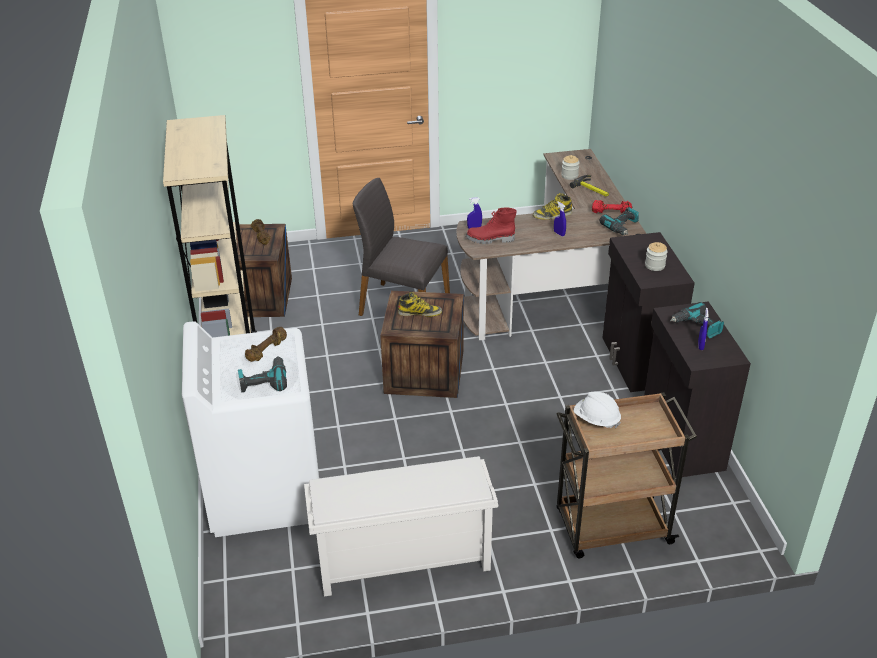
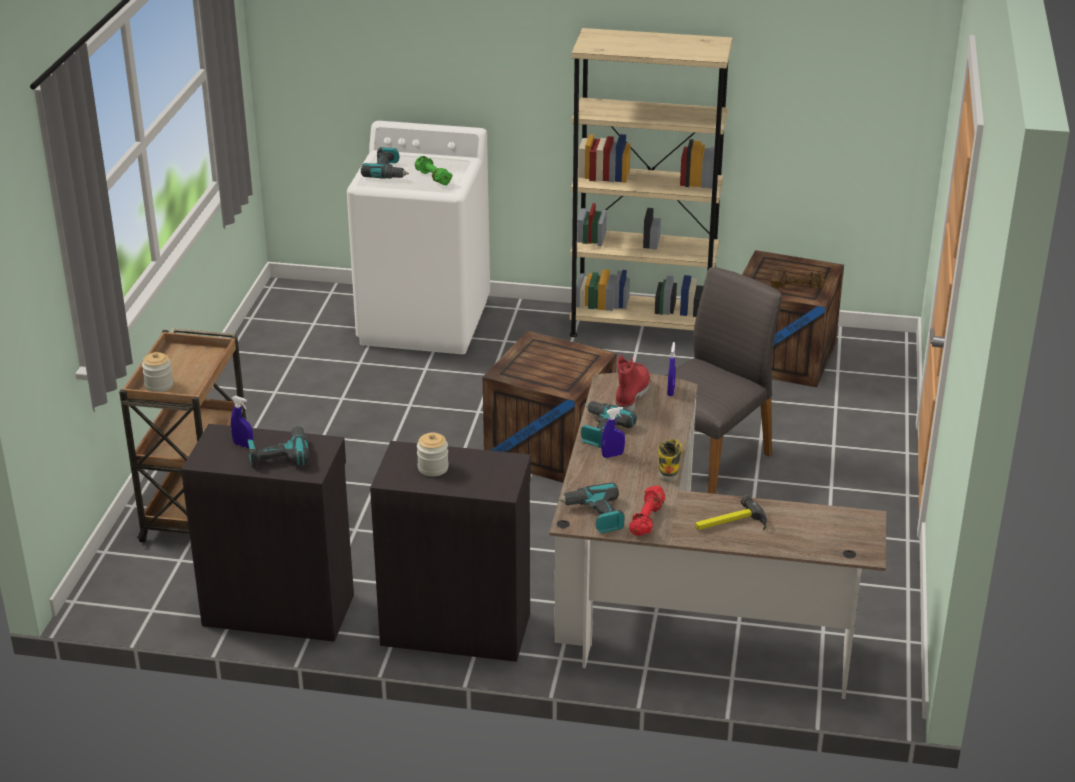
camera: 110 degrees right, 5 degrees down
brown dumbbell [245,327,287,362] -> green dumbbell [415,156,453,186]
white shoe rack [304,456,498,597] -> none
boot [398,292,442,317] -> none
jar [561,155,579,180] -> jar moved to [142,352,173,392]
white hard hat [574,392,621,428] -> none
none -> power drill [581,401,637,448]

